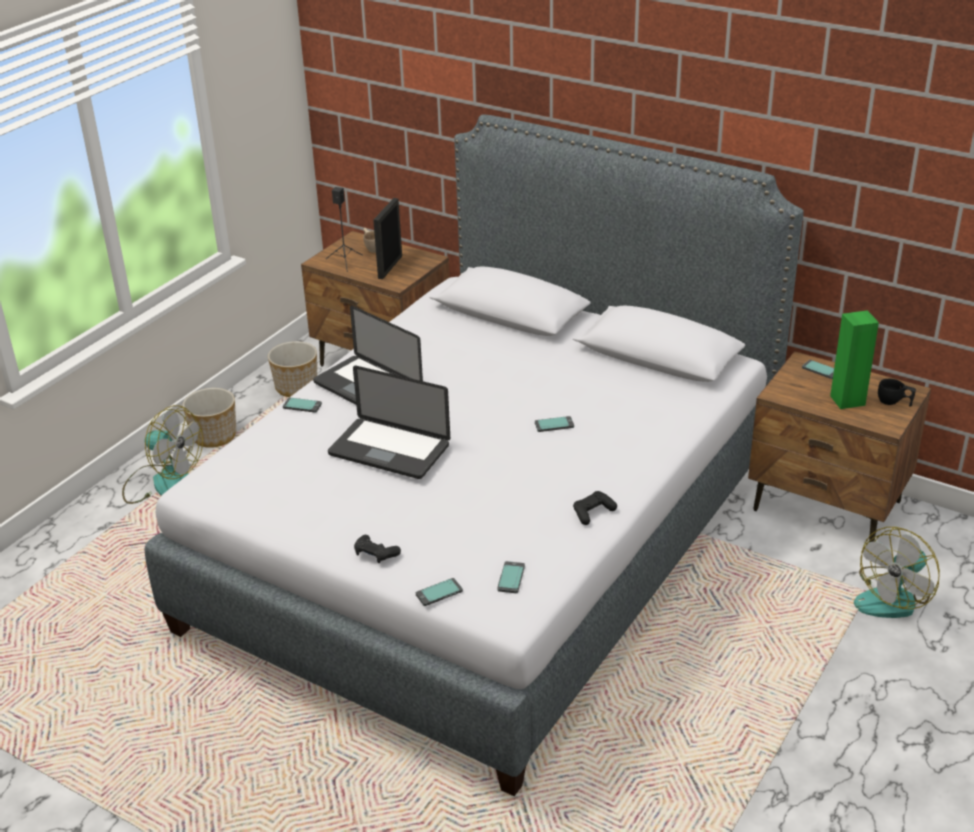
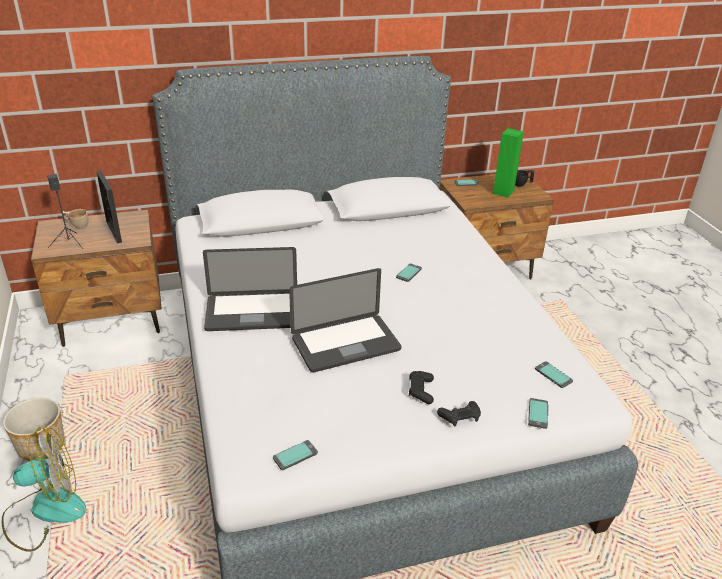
camera: 50 degrees left, 0 degrees up
planter [268,341,317,397] -> none
phone [283,397,322,413] -> phone moved to [273,440,318,470]
black game controller [573,491,617,525] -> black game controller moved to [409,371,434,404]
fan [854,527,940,618] -> none

